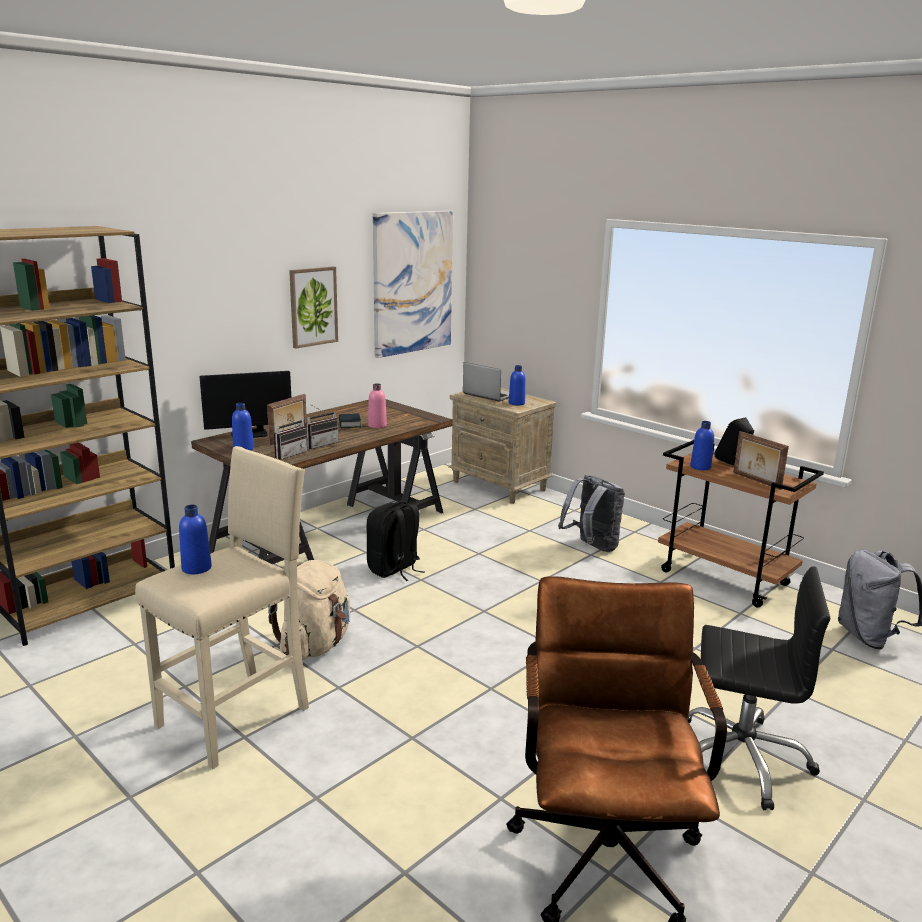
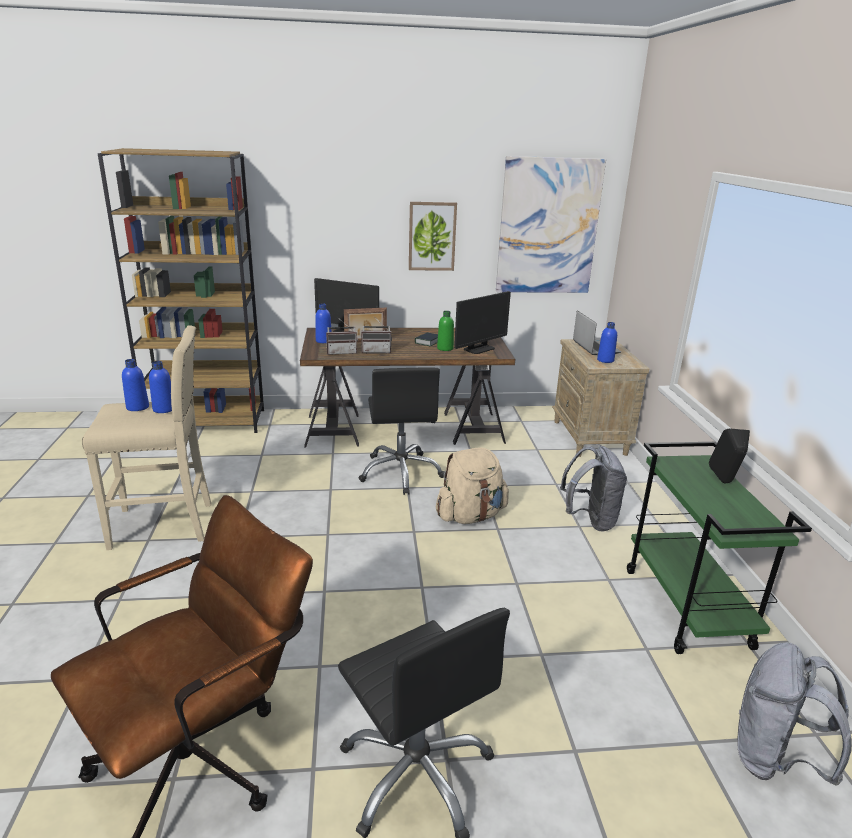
camera: 40 degrees right, 5 degrees up
beige backpack [268,560,350,660] -> beige backpack moved to [436,447,509,524]
black backpack [367,501,424,581] -> black office chair [359,368,444,495]
pink bottle [368,383,387,428] -> green bottle [437,311,454,351]
brown cart [658,440,824,607] -> green cart [627,442,812,654]
blue bottle [690,421,714,470] -> blue bottle moved to [149,361,172,413]
picture frame [733,431,789,490] -> none
none -> monitor [454,291,511,354]

